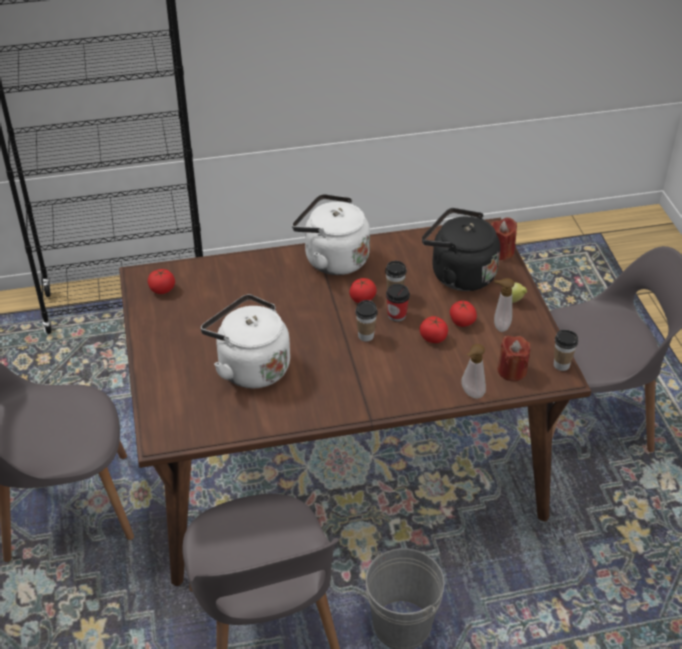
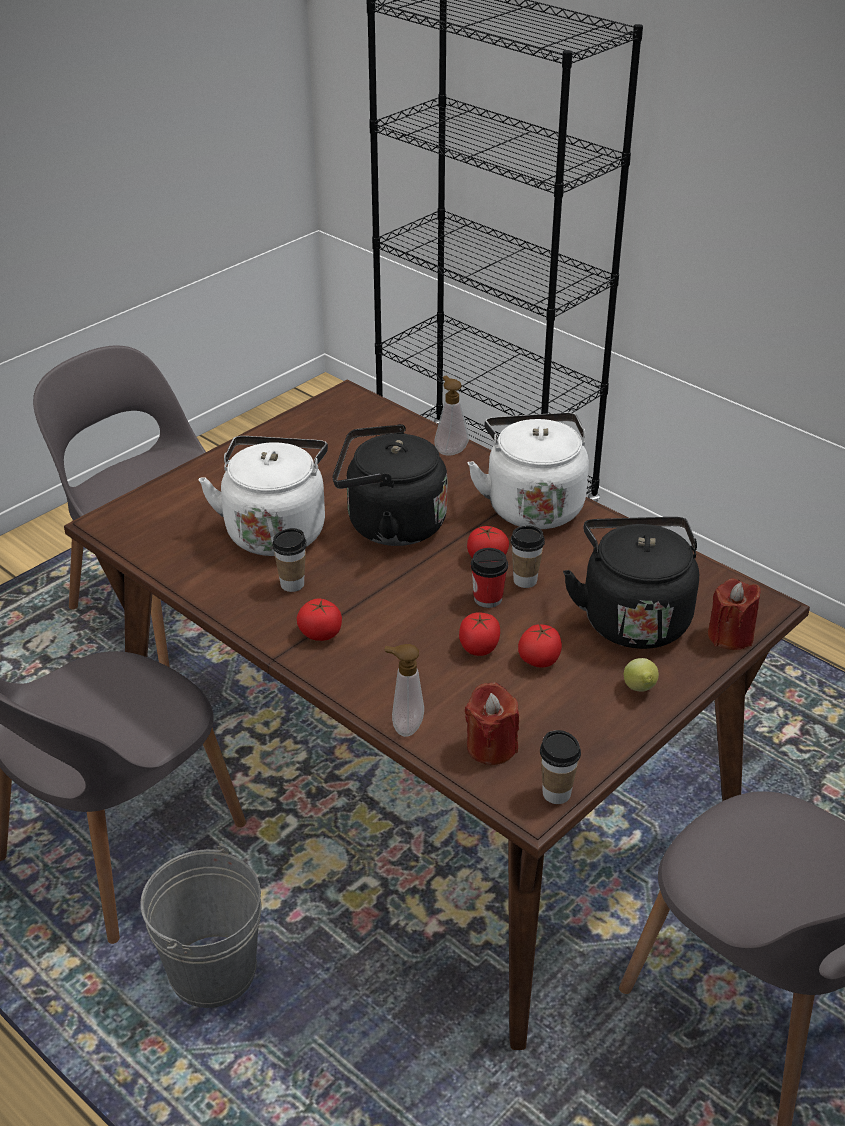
camera: 55 degrees right, 5 degrees down
tomato [148,269,175,294] -> tomato moved to [297,598,342,641]
cup [355,300,378,342] -> cup moved to [272,528,307,592]
soap dispenser [494,278,515,332] -> soap dispenser moved to [434,375,469,455]
none -> black kettle [333,424,448,546]

